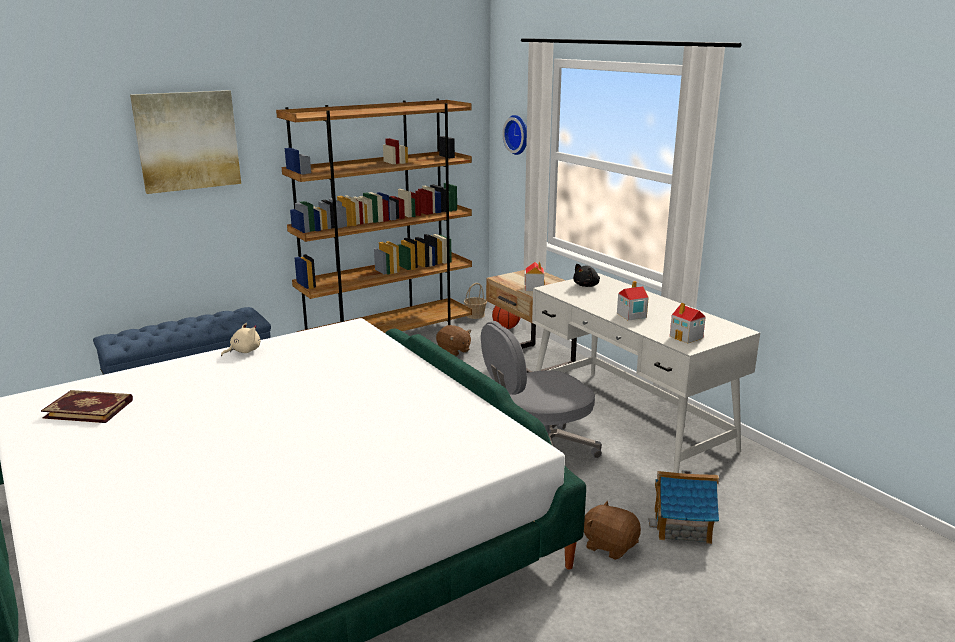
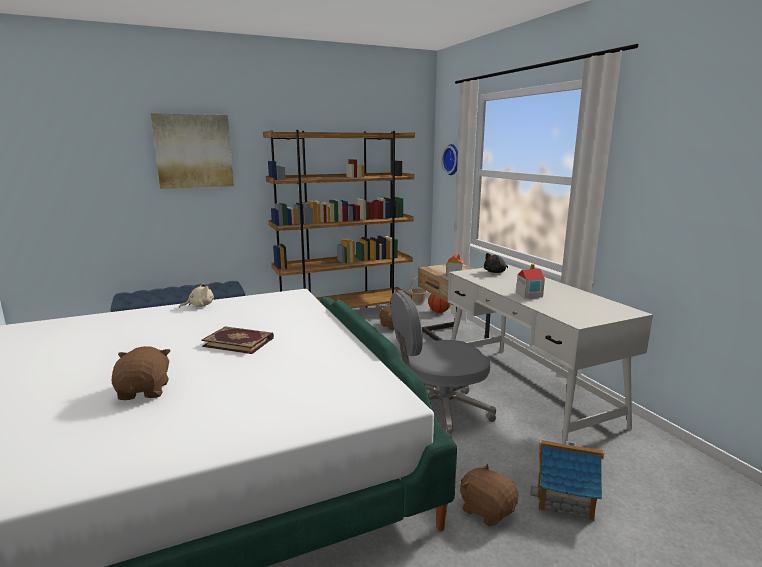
camera: 10 degrees right, 5 degrees down
book [41,390,133,423] -> book moved to [201,326,274,354]
toy house [670,302,706,343] -> none
none -> brown plush toy [112,346,171,400]

